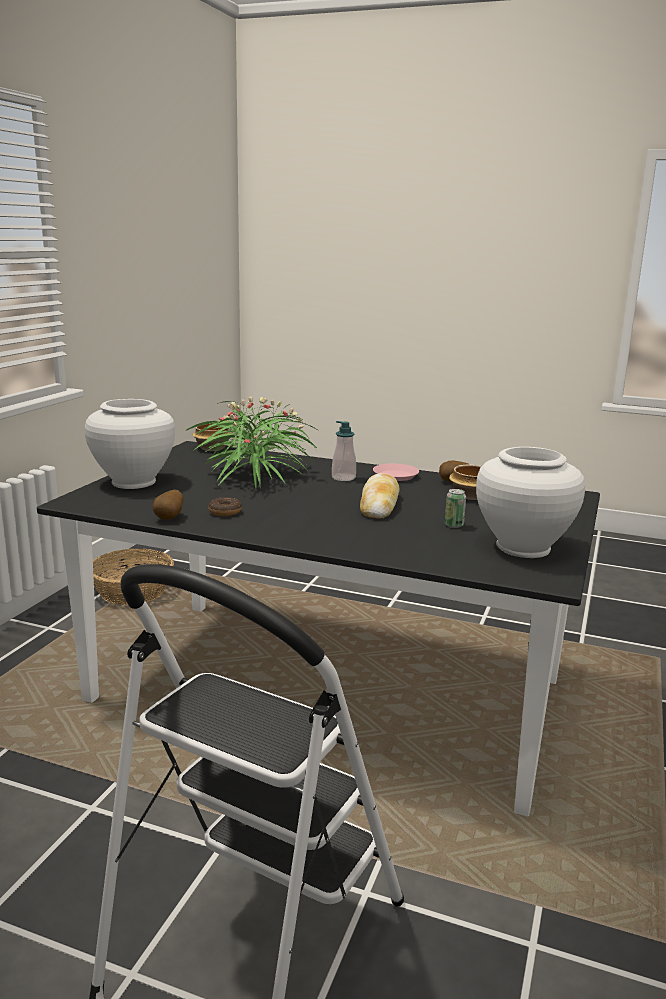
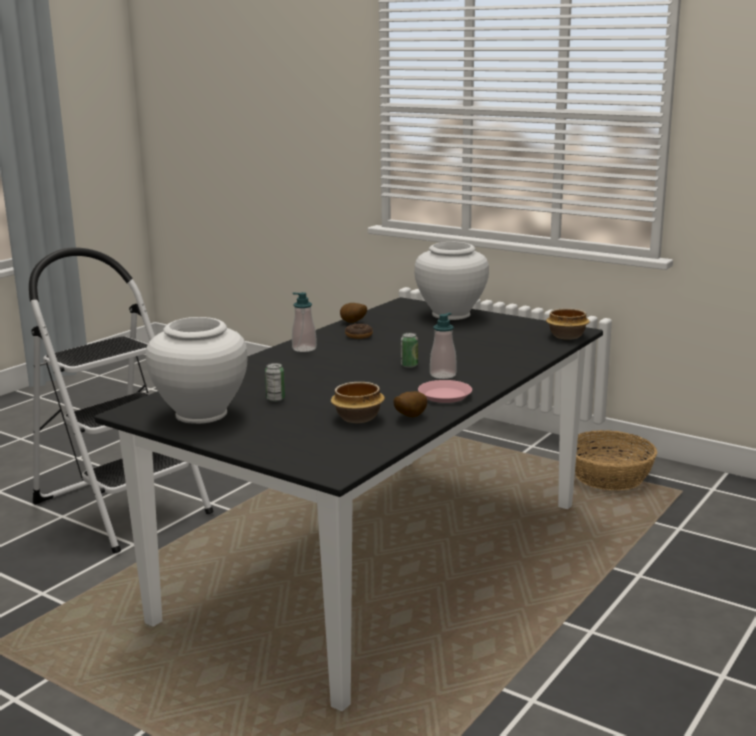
camera: 105 degrees right, 0 degrees up
potted plant [185,396,318,489] -> none
bread [360,473,399,519] -> none
none -> soap dispenser [292,292,317,352]
none -> can [401,333,418,368]

